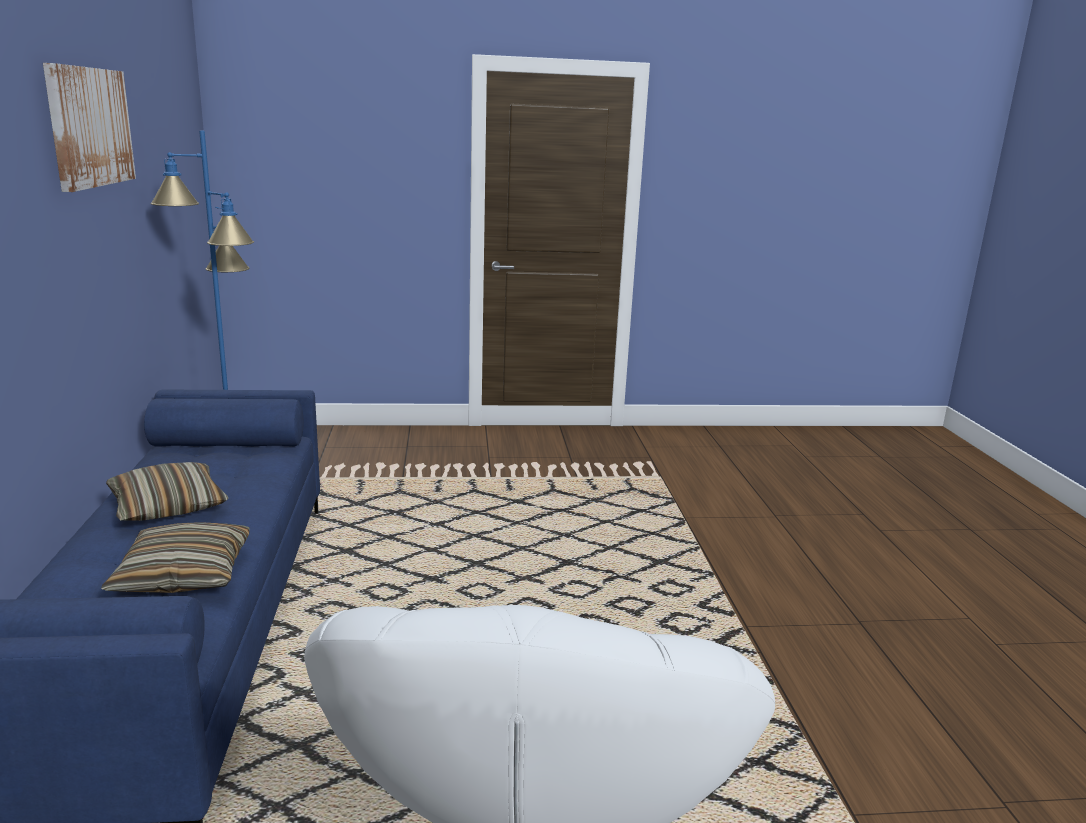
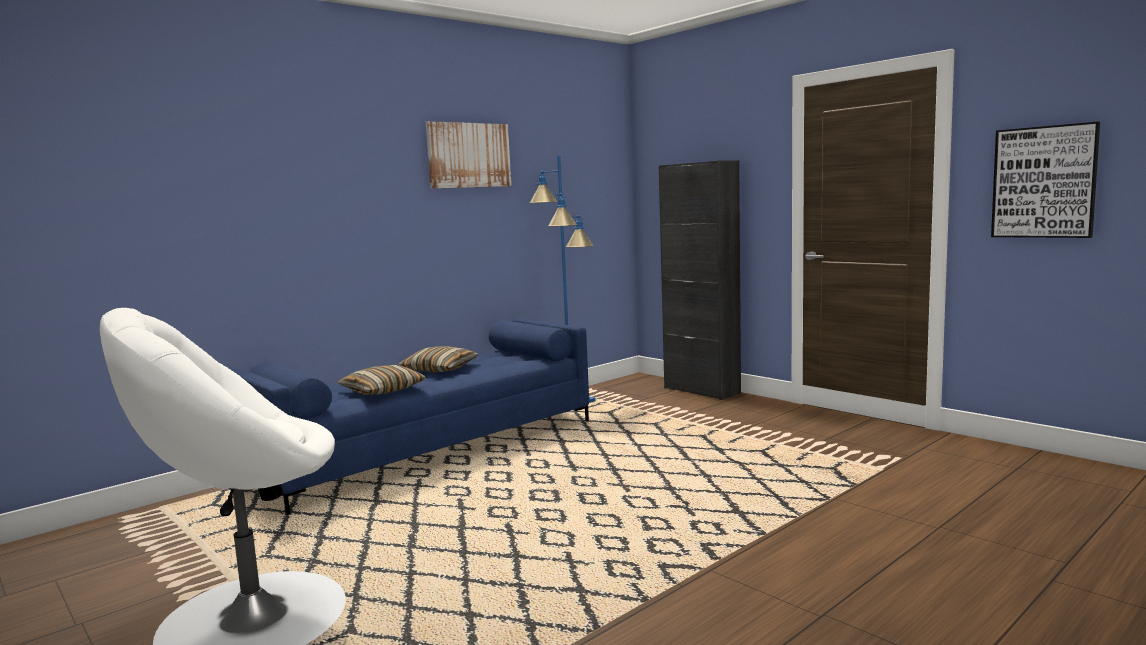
camera: 55 degrees right, 10 degrees down
none -> black cabinet [659,161,741,400]
none -> picture [991,122,1100,238]

